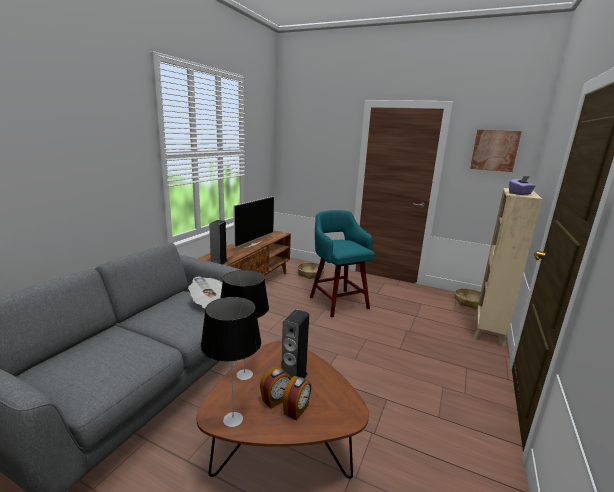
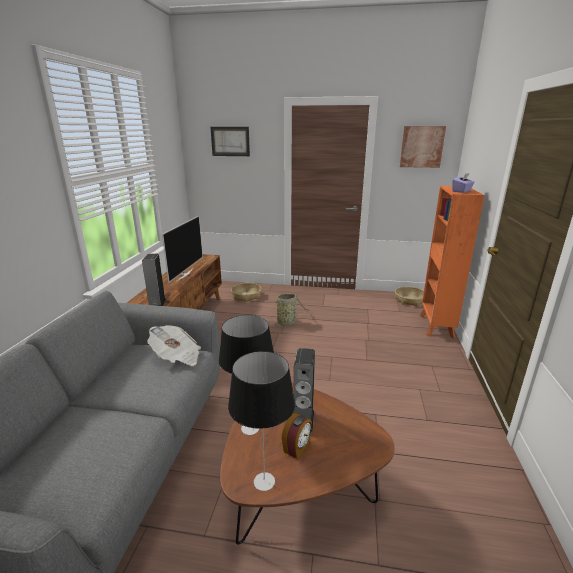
camera: 15 degrees left, 5 degrees up
alarm clock [283,376,311,420] -> none
turquoise stool [310,210,375,317] -> basket [270,294,310,327]
beige bookcase [473,188,542,346] -> orange bookcase [420,186,485,338]
none -> picture [210,127,250,156]

